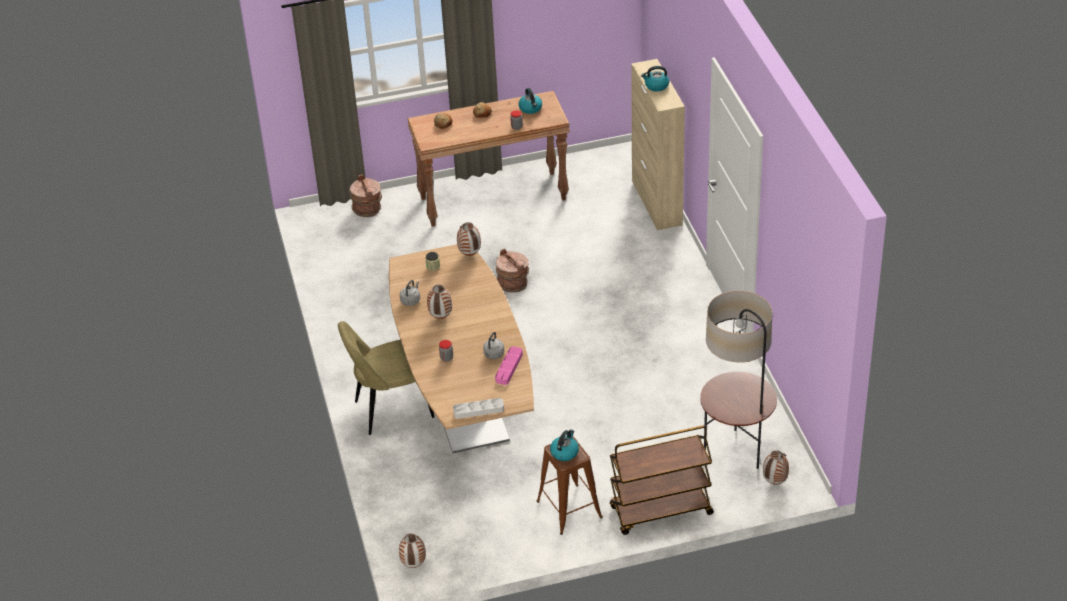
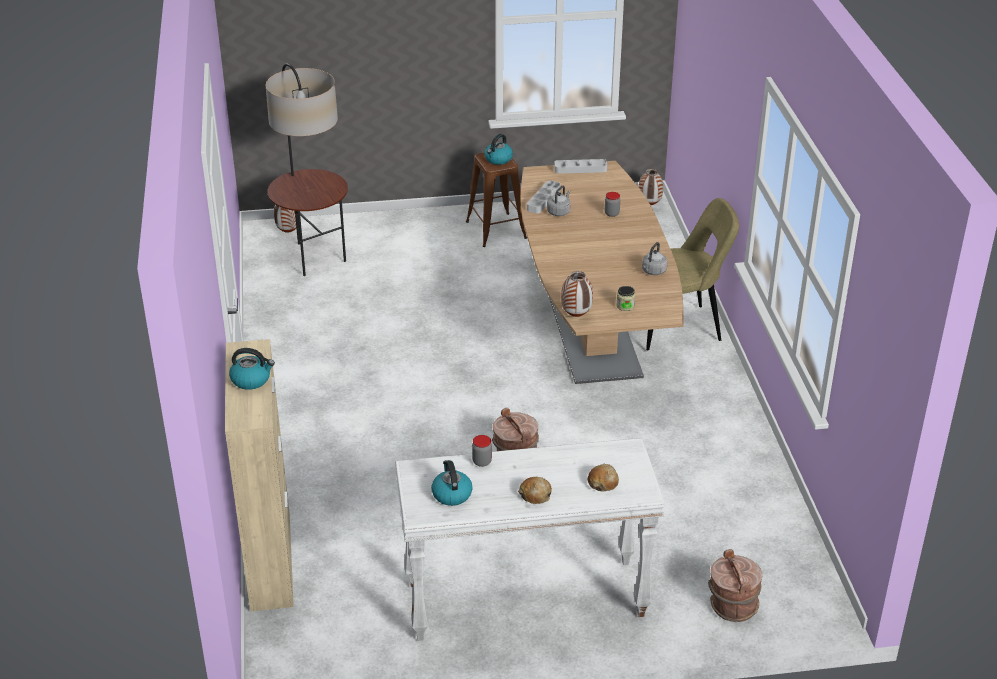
camera: 175 degrees left, 5 degrees down
brown console table [407,91,570,227] -> white console table [395,438,665,641]
vase [427,285,452,319] -> none
pink tray [495,346,523,385] -> grey tray [527,180,560,214]
brown cart [610,426,714,535] -> none

